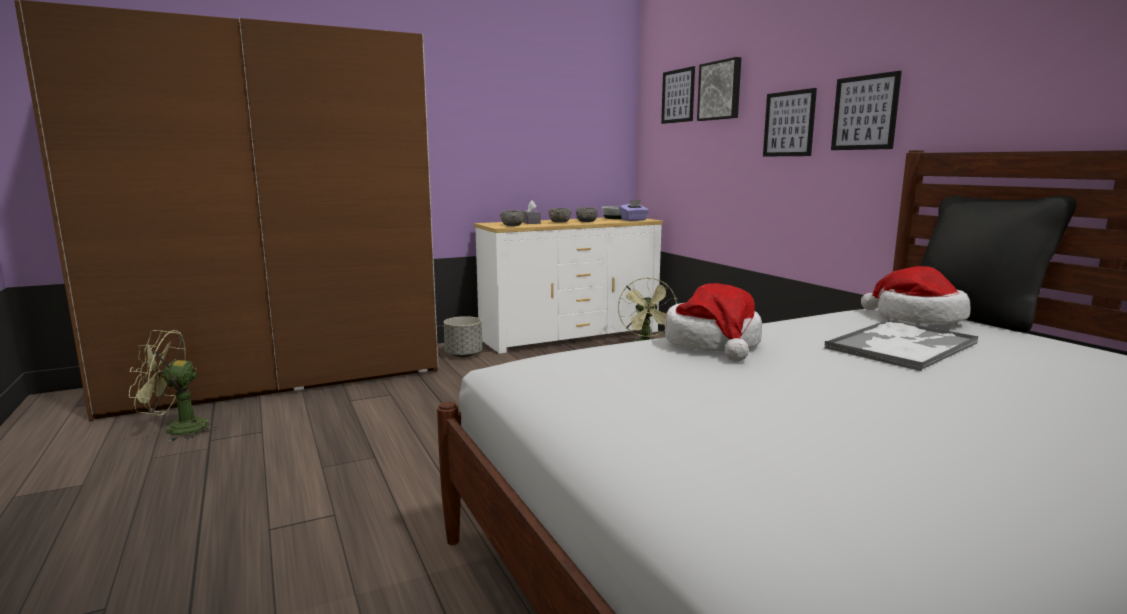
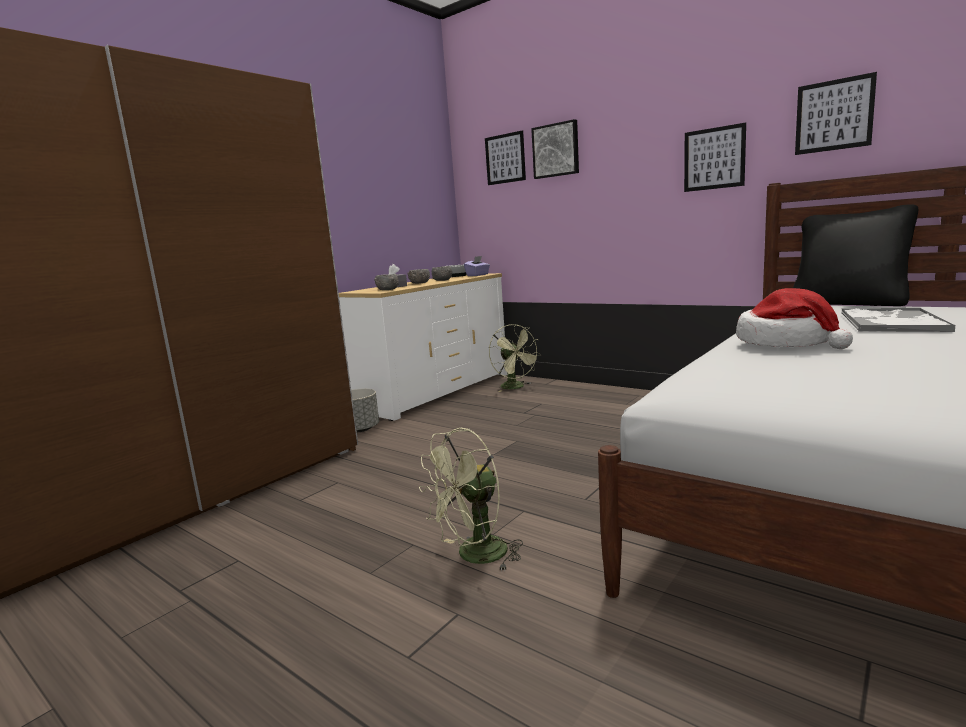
camera: 25 degrees left, 0 degrees up
green fan [129,330,217,442] -> green fan moved to [419,428,523,572]
picture [763,88,817,157] -> picture moved to [795,72,877,155]
hat [861,266,970,324] -> none

